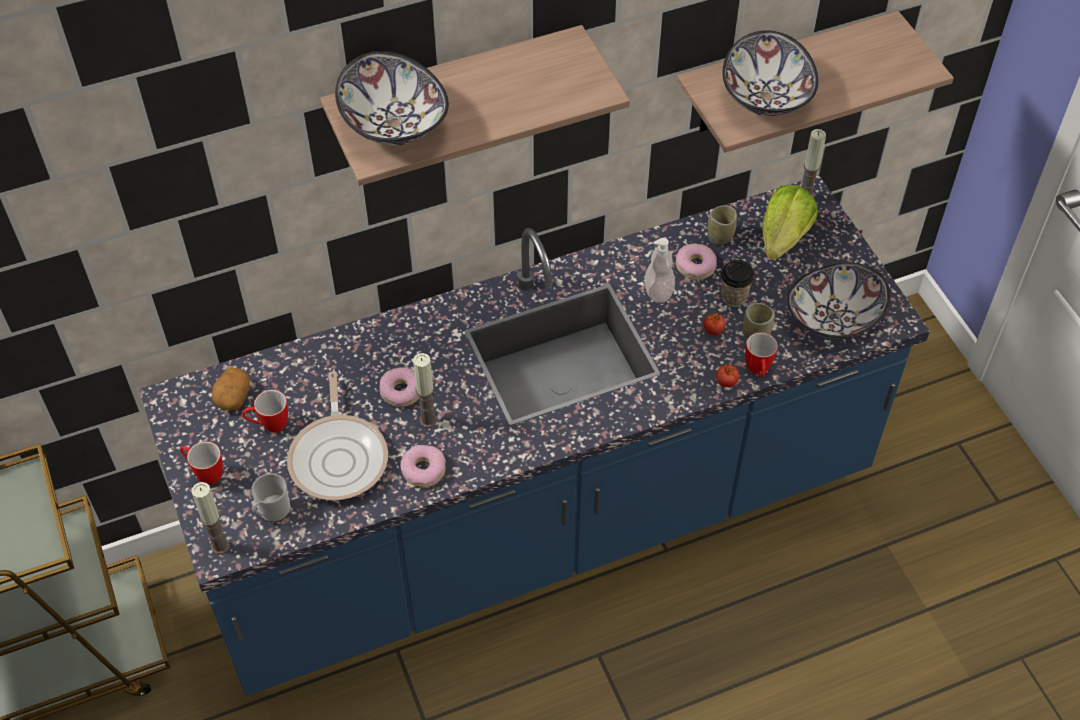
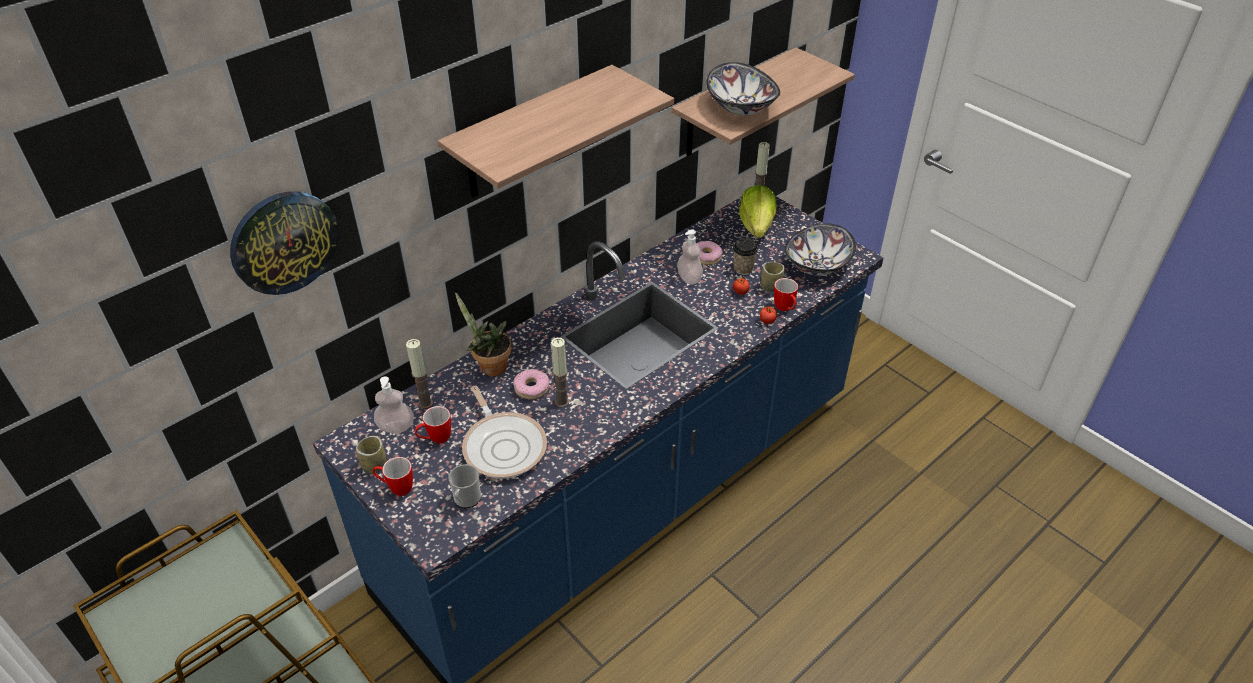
camera: 20 degrees left, 10 degrees down
candle [192,482,230,554] -> candle moved to [406,339,433,409]
potato [212,367,250,411] -> soap dispenser [374,376,414,433]
bowl [335,51,449,145] -> none
donut [400,445,446,487] -> none
cup [708,205,737,245] -> cup moved to [356,436,386,474]
none -> wall clock [230,191,339,295]
none -> potted plant [455,292,512,376]

